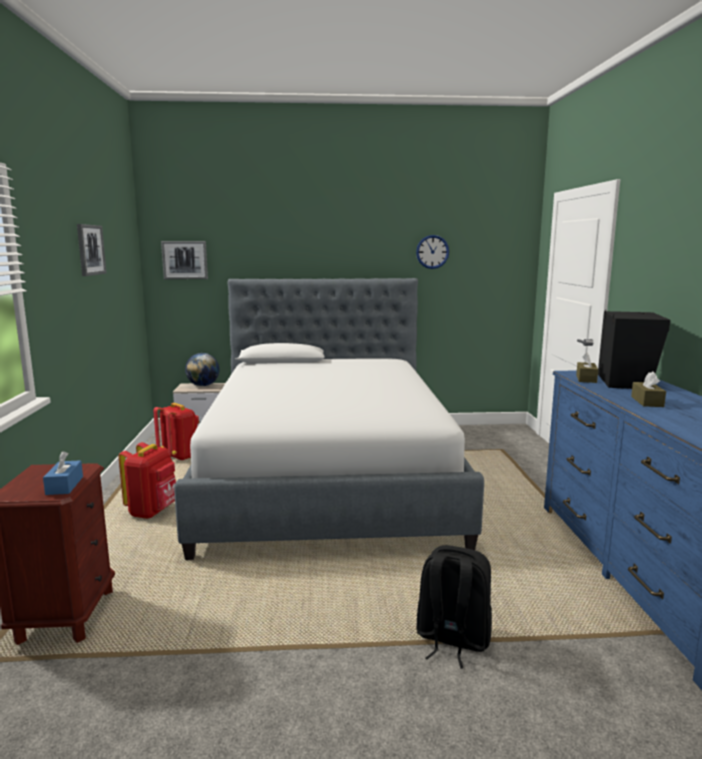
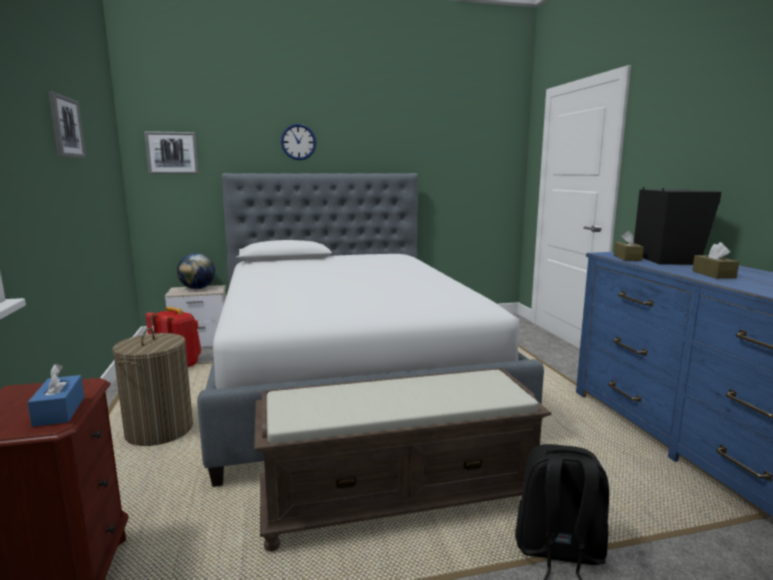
camera: 10 degrees left, 0 degrees up
red backpack [118,442,176,519] -> laundry basket [112,328,193,446]
wall clock [416,235,449,269] -> wall clock moved to [281,124,316,160]
none -> brown bench [254,368,552,551]

